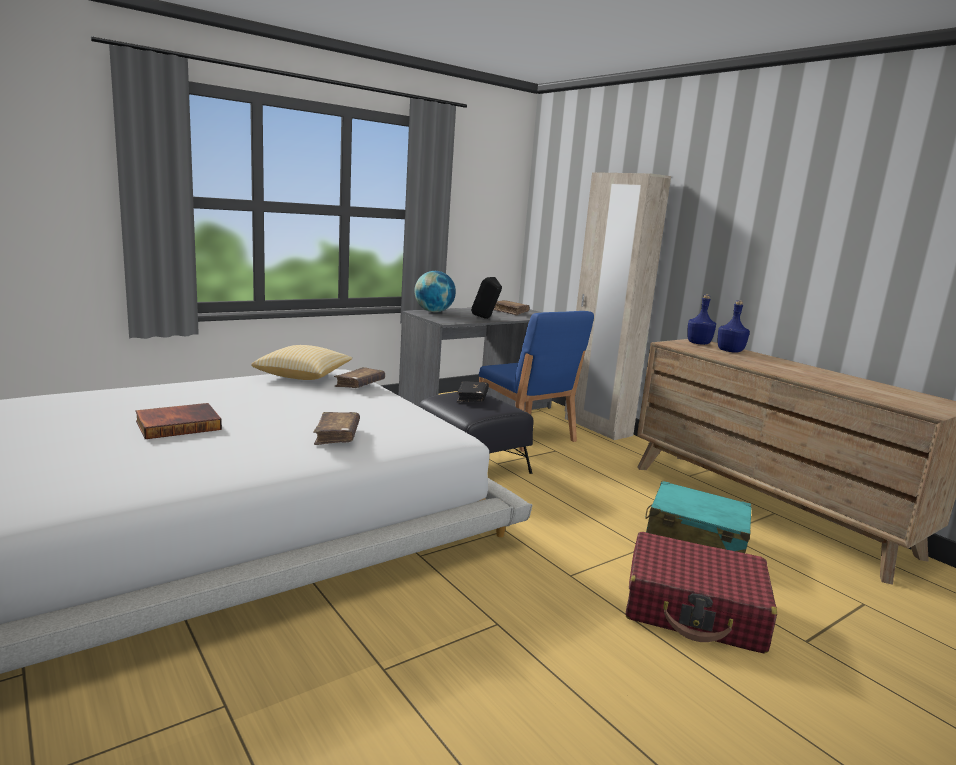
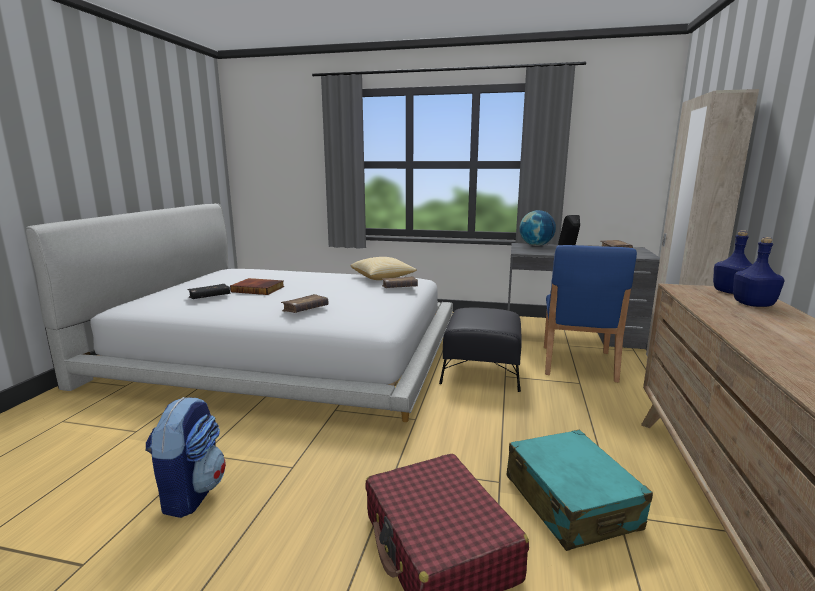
camera: 50 degrees right, 0 degrees up
black book [457,381,489,402] -> black book moved to [187,284,231,299]
none -> backpack [145,397,226,518]

